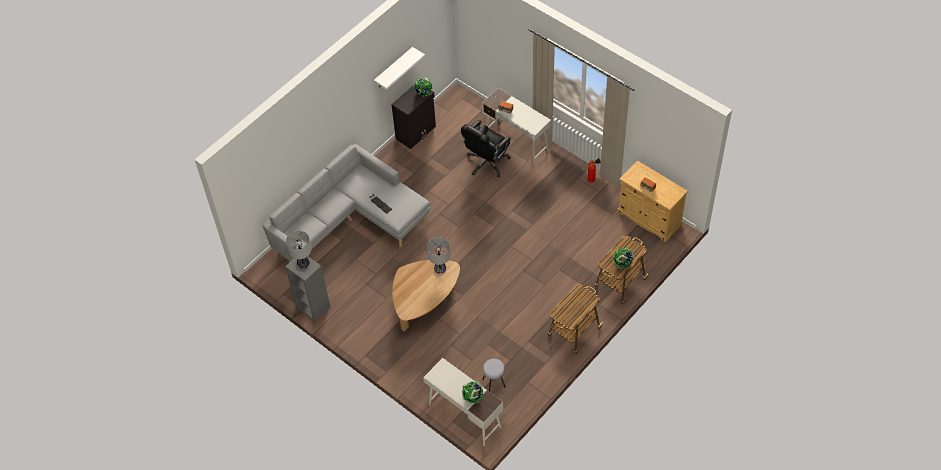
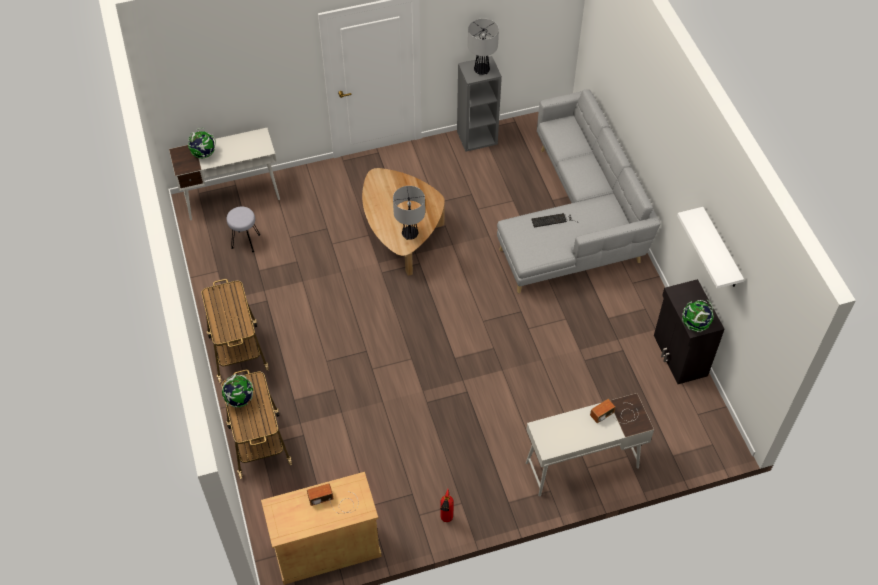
camera: 120 degrees right, 0 degrees up
black office chair [461,120,511,177] -> none

